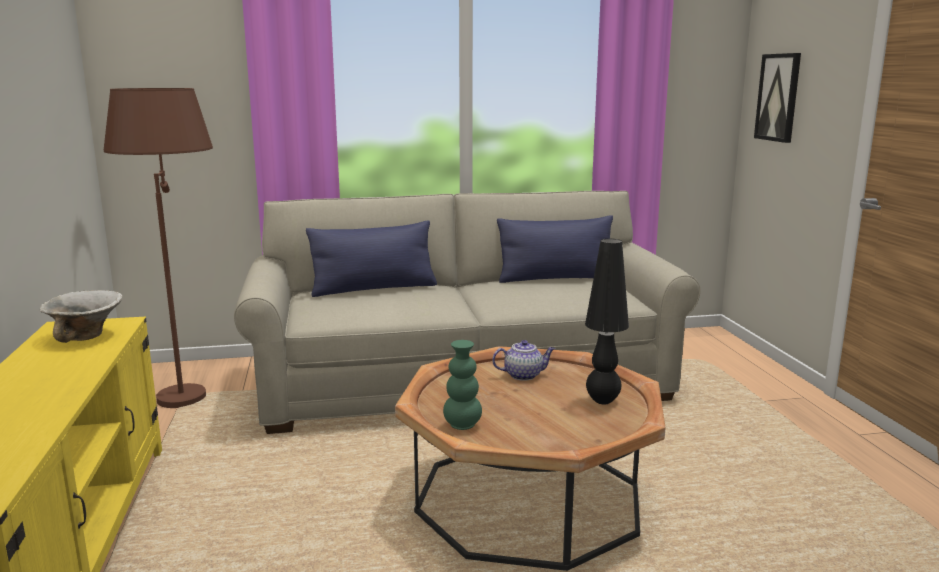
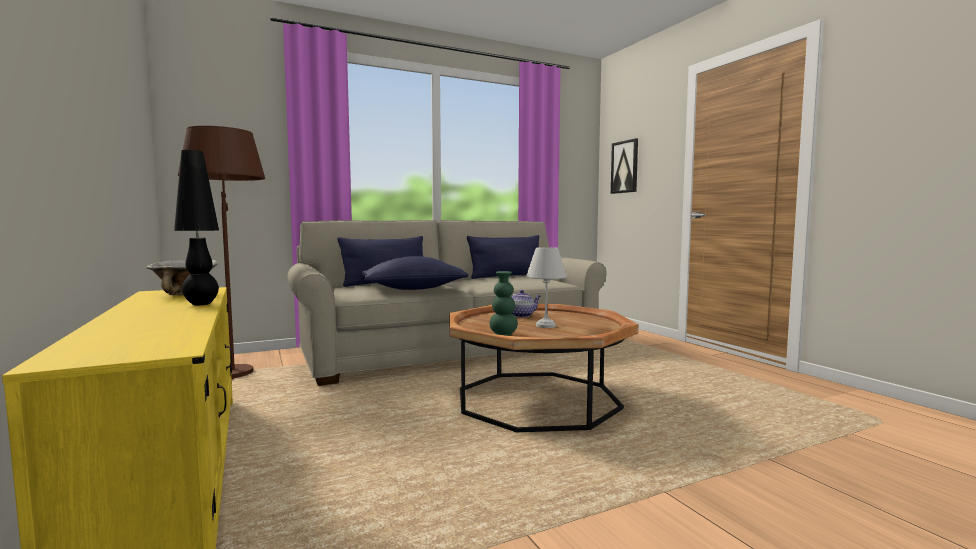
camera: 15 degrees left, 10 degrees down
black table lamp [585,239,629,404] -> black table lamp moved to [174,150,219,305]
none -> blue pillow [362,256,468,290]
none -> white table lamp [526,247,567,328]

